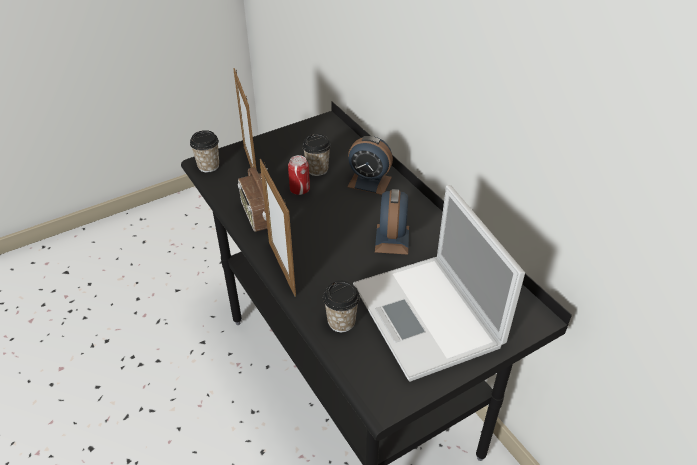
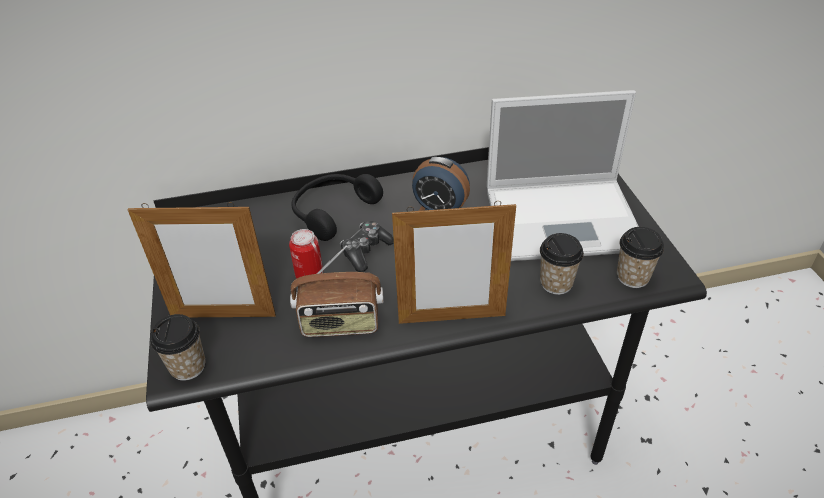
camera: 70 degrees left, 0 degrees up
cup [302,134,331,176] -> cup moved to [617,227,664,288]
alarm clock [347,136,393,195] -> black headphones [291,174,383,241]
none -> game controller [340,221,394,272]

